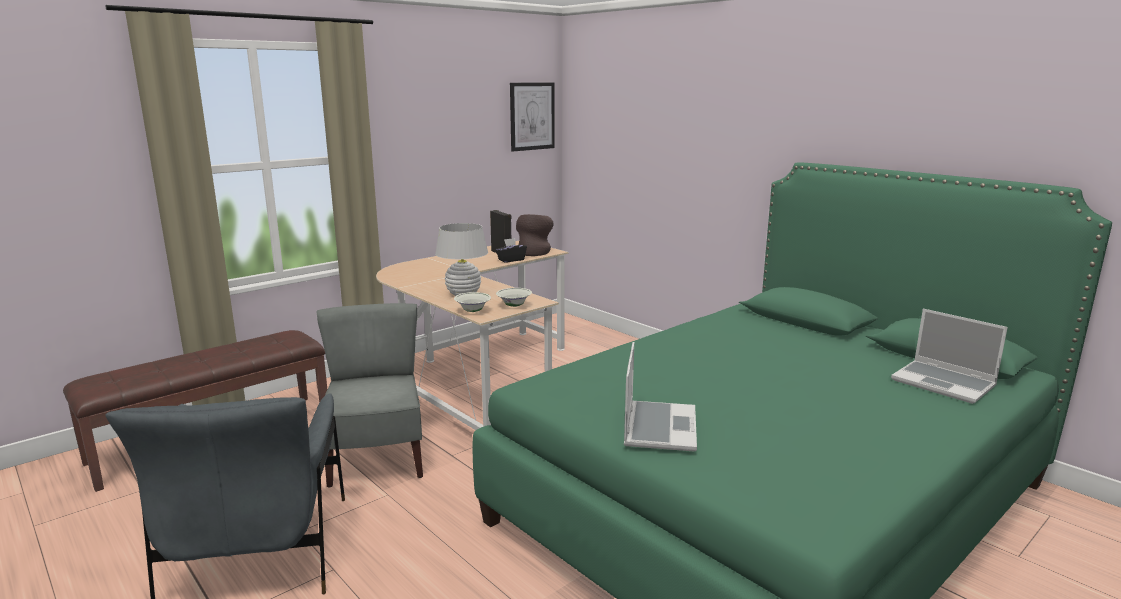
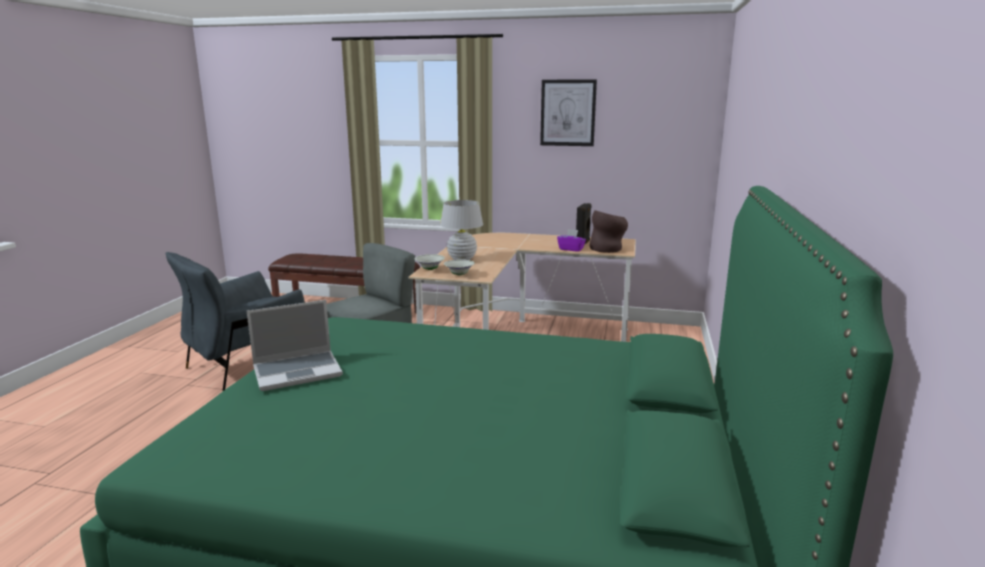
camera: 55 degrees right, 0 degrees up
black tissue box [496,238,527,263] -> purple tissue box [557,229,586,252]
picture [510,82,555,151] -> picture moved to [540,79,597,146]
laptop [891,309,1008,404] -> none

